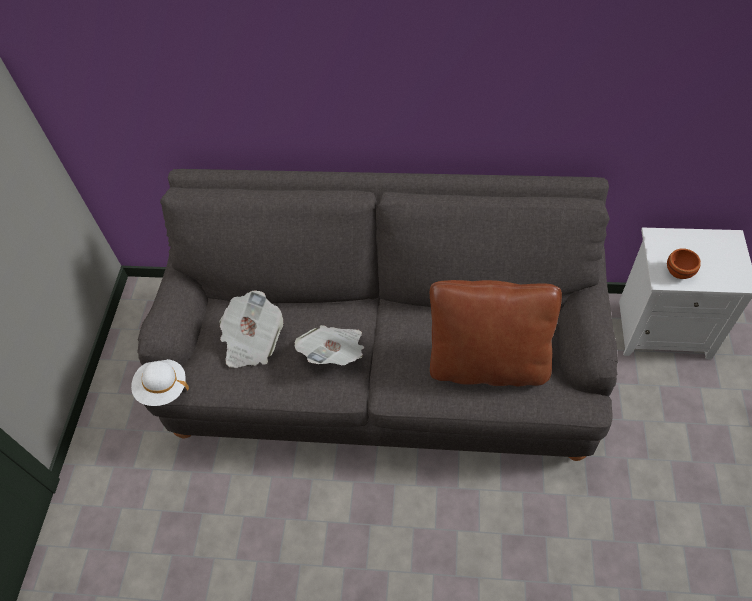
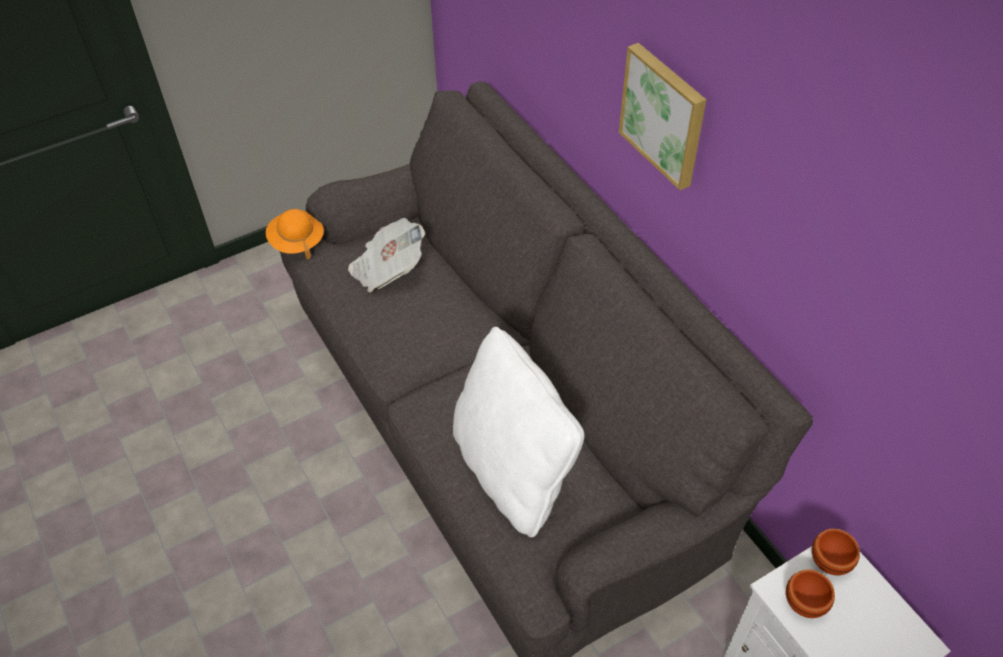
camera: 50 degrees right, 5 degrees down
white hat [131,359,189,406] -> orange hat [266,209,324,259]
newspaper [295,325,364,365] -> none
brown pillow [430,280,562,387] -> white pillow [453,327,585,537]
none -> picture [619,43,706,190]
none -> brown bowl [812,529,860,575]

